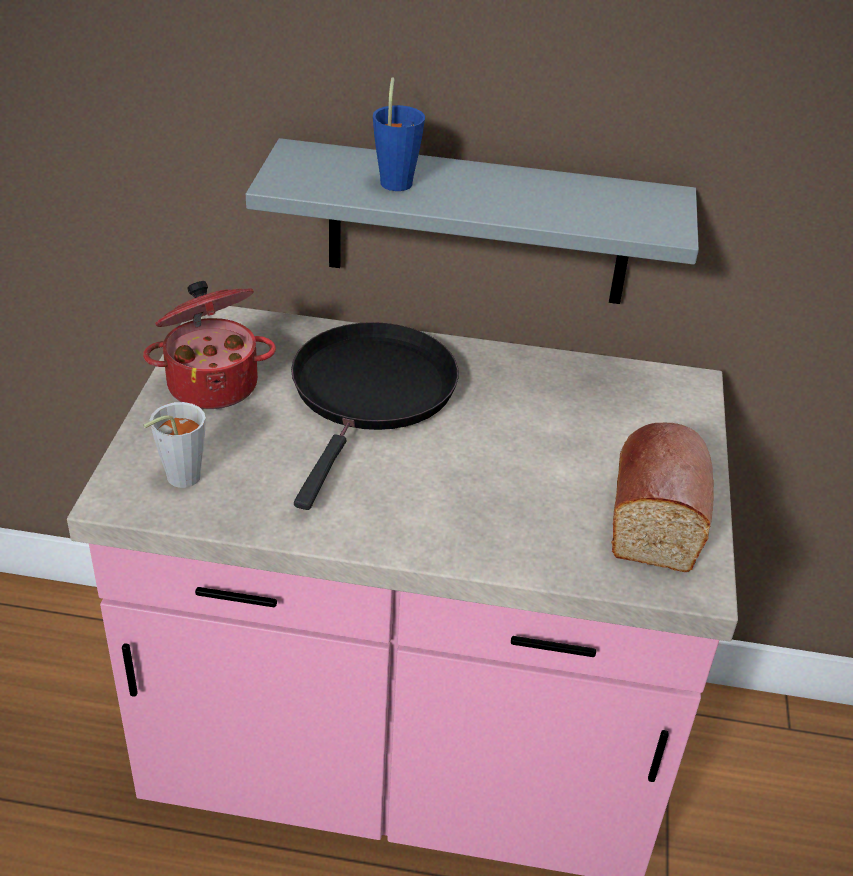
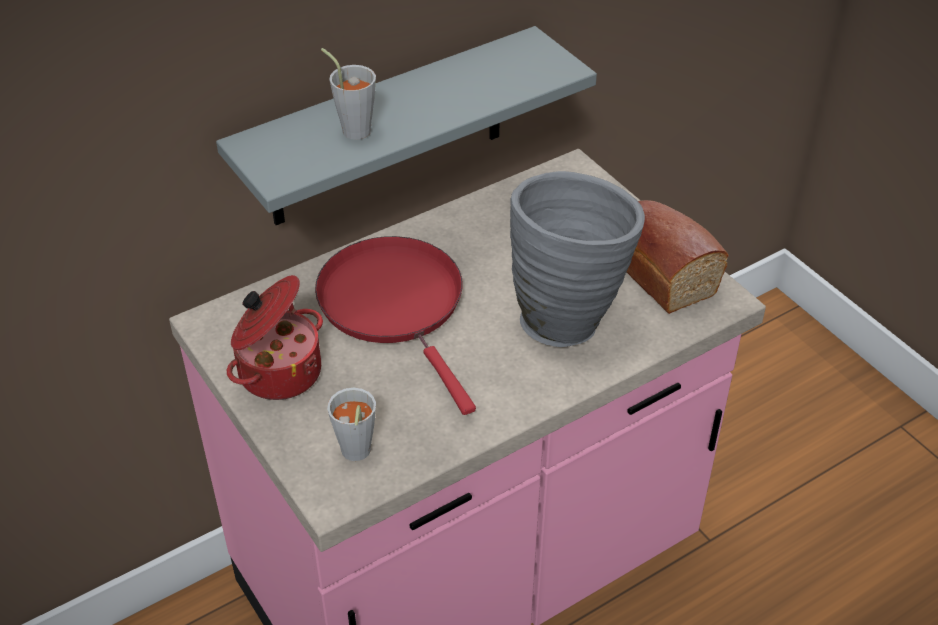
camera: 40 degrees left, 5 degrees up
black frying pan [291,322,458,510] -> red frying pan [315,236,476,415]
blue cup [373,77,425,191] -> grey cup [321,48,376,140]
none -> grey vase [510,171,645,347]

